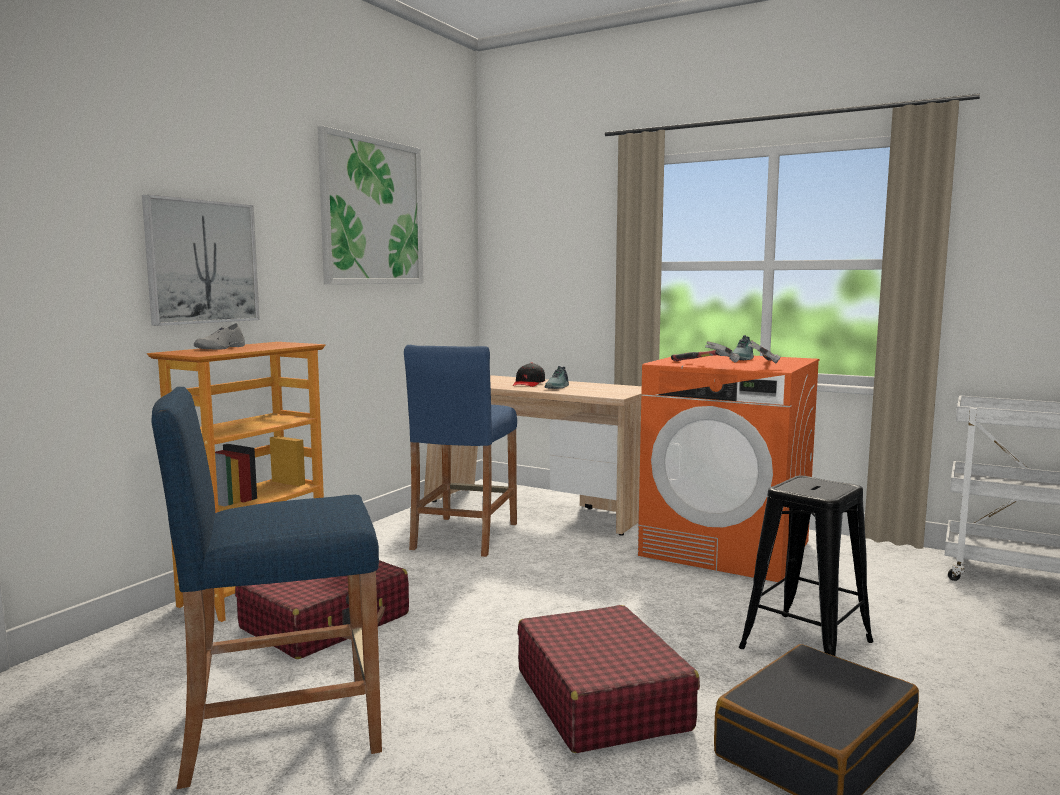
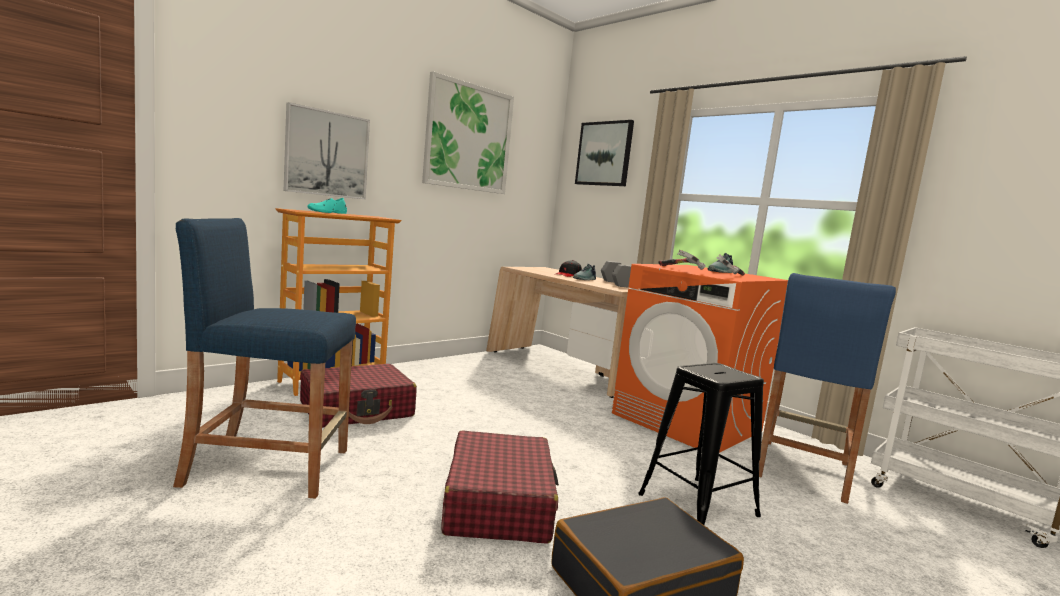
camera: 15 degrees right, 0 degrees up
grey shoe [194,323,245,350] -> turquoise shoe [307,198,347,214]
blue stool [404,345,517,557] -> blue stool moved to [759,273,896,504]
none -> picture [575,120,634,186]
none -> grey dumbbell [601,261,631,287]

